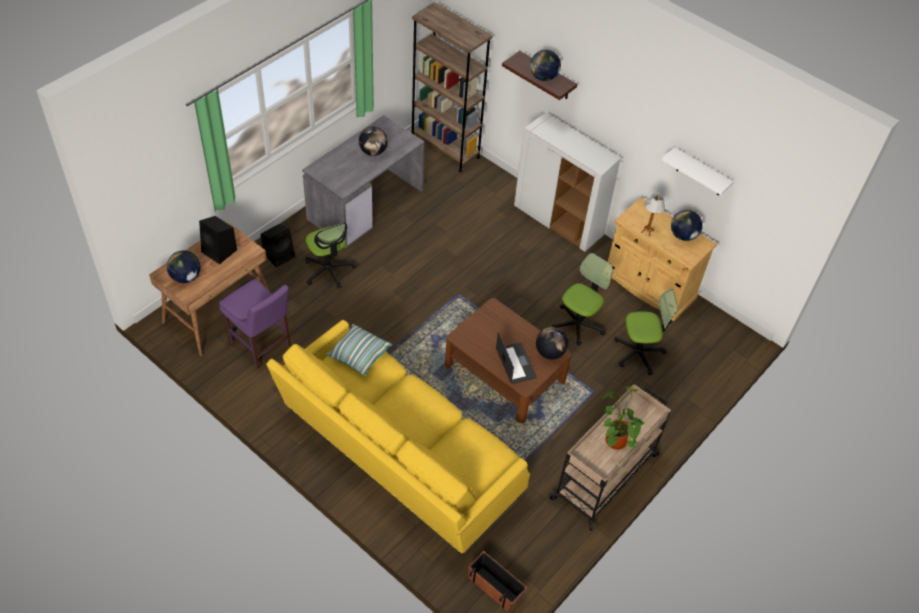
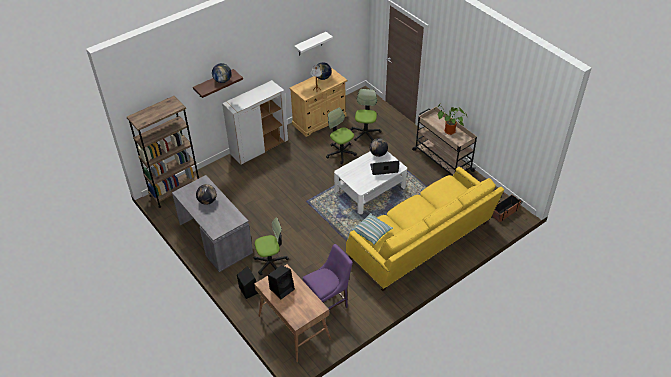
camera: 75 degrees left, 5 degrees down
globe [167,251,200,283] -> none
brown coffee table [445,298,572,423] -> white coffee table [334,151,407,214]

